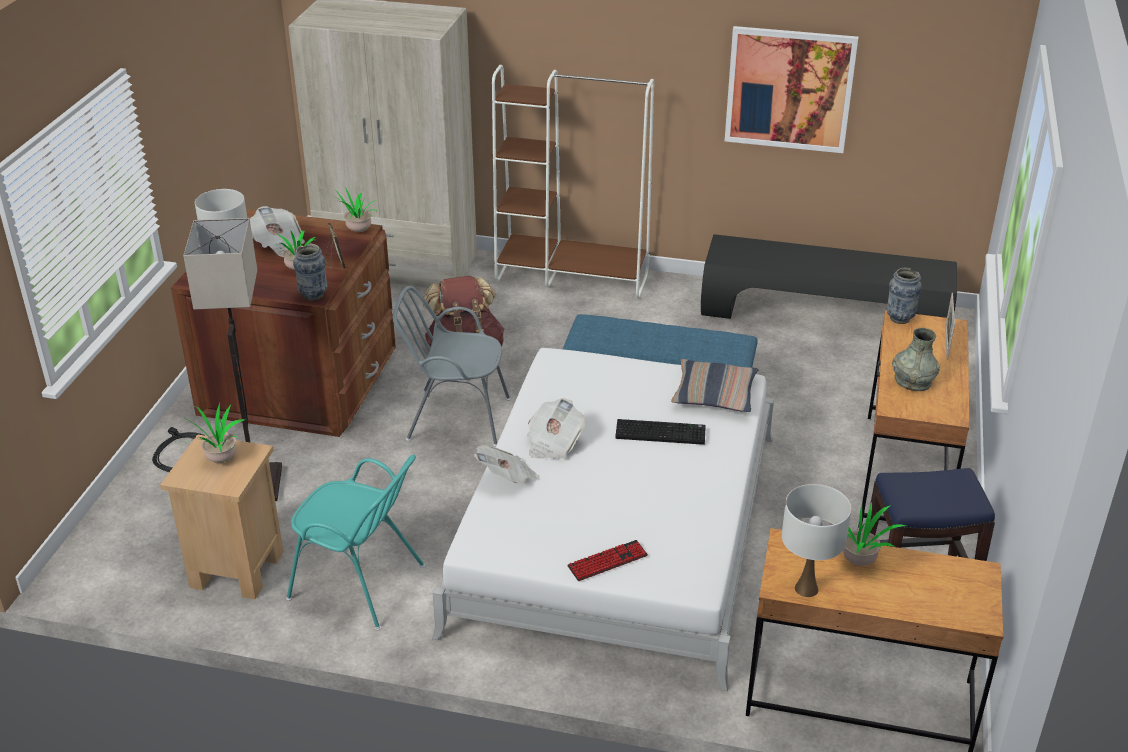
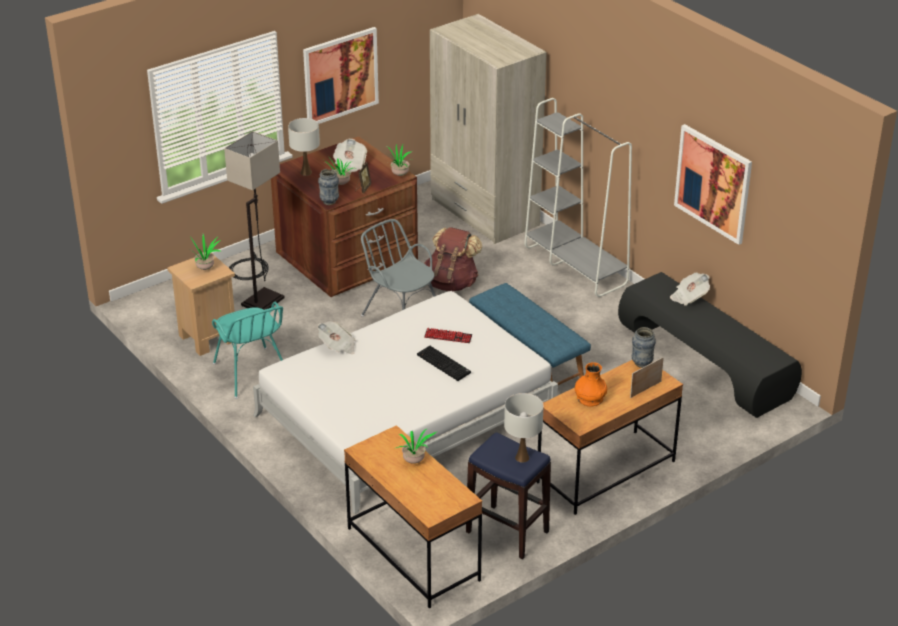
camera: 40 degrees right, 0 degrees up
brown clothes rack [492,65,654,298] -> grey clothes rack [524,98,632,297]
newspaper [527,398,585,459] -> newspaper moved to [670,272,710,306]
keyboard [567,540,648,581] -> keyboard moved to [424,328,472,343]
pillow [671,359,758,412] -> none
white table lamp [782,484,851,597] -> white table lamp moved to [504,393,544,463]
grey vase [892,328,940,391] -> orange vase [575,362,607,407]
none -> picture [303,27,379,124]

